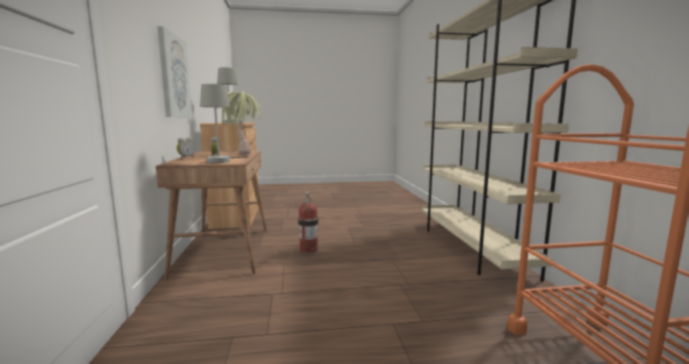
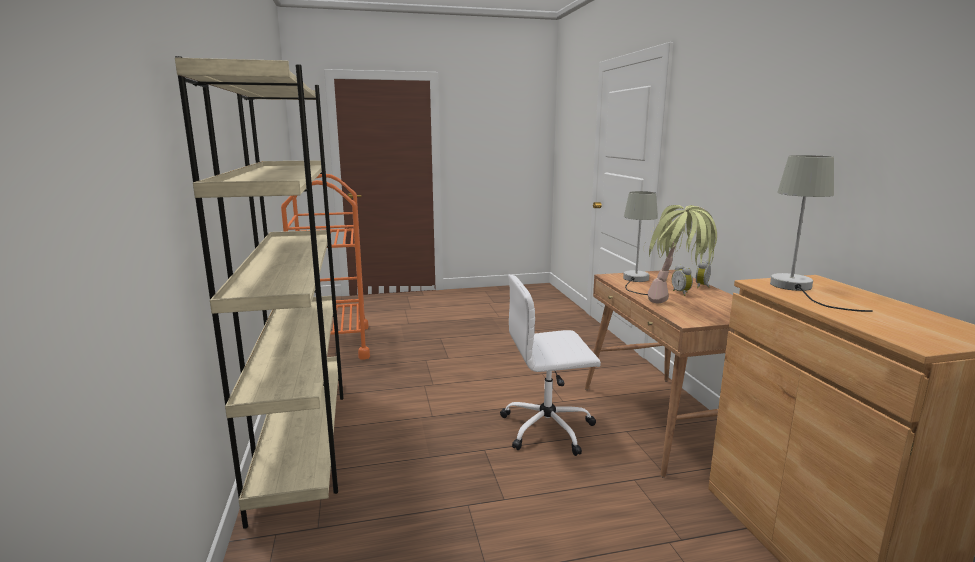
camera: 175 degrees right, 5 degrees up
picture [157,26,192,117] -> none
fire extinguisher [298,192,318,253] -> white office chair [500,274,601,456]

